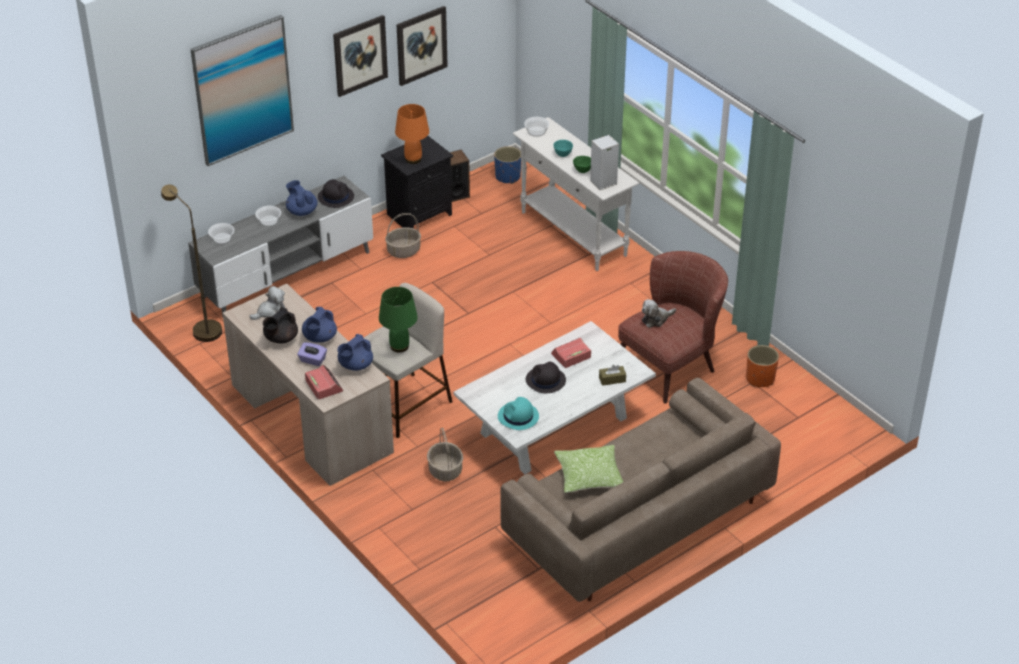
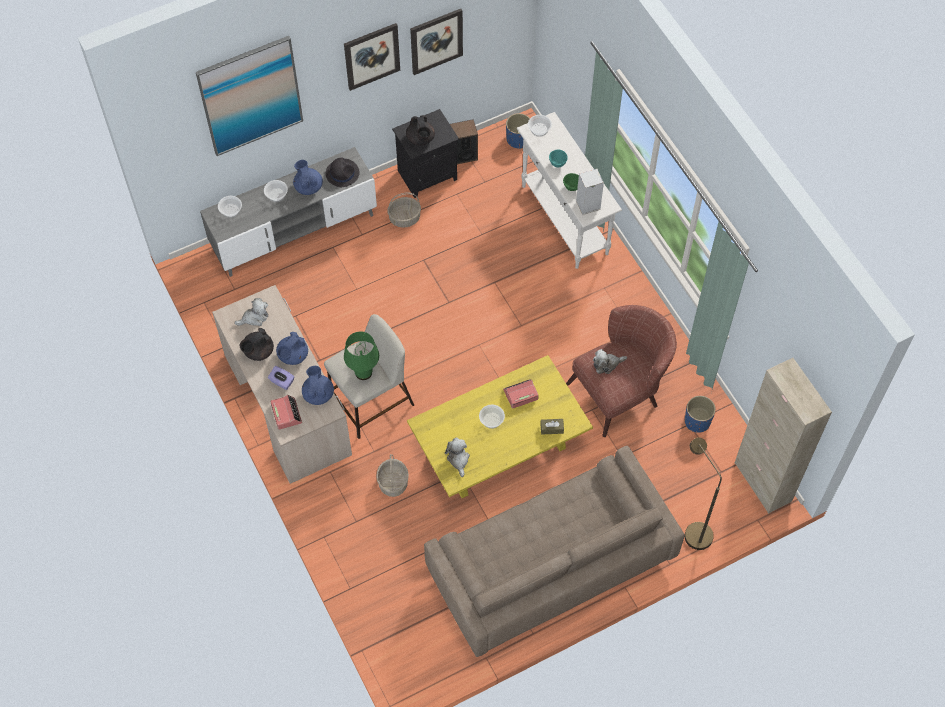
camera: 10 degrees right, 20 degrees up
brown floor lamp [161,185,222,342] -> brown floor lamp moved to [685,437,722,550]
blue teapot [338,334,373,371] -> blue teapot turned 120 degrees clockwise [302,366,334,405]
orange table lamp [395,104,429,164] -> black teapot [406,115,435,146]
white coffee table [454,321,656,474] -> yellow coffee table [407,355,593,498]
turquoise hat [498,397,539,430] -> plush toy [445,438,470,477]
black hat [526,361,566,393] -> bowl [479,405,505,429]
pillow [554,445,623,493] -> none
orange planter [746,345,779,387] -> blue planter [685,396,716,433]
none -> beige cabinet [735,358,832,514]

